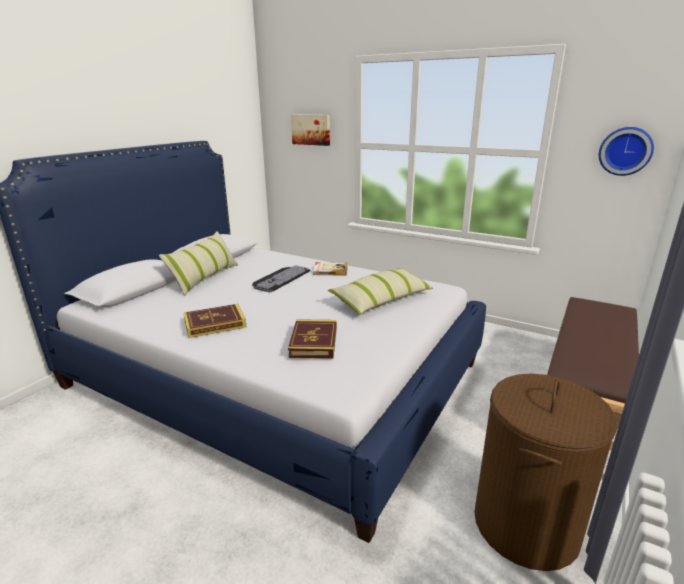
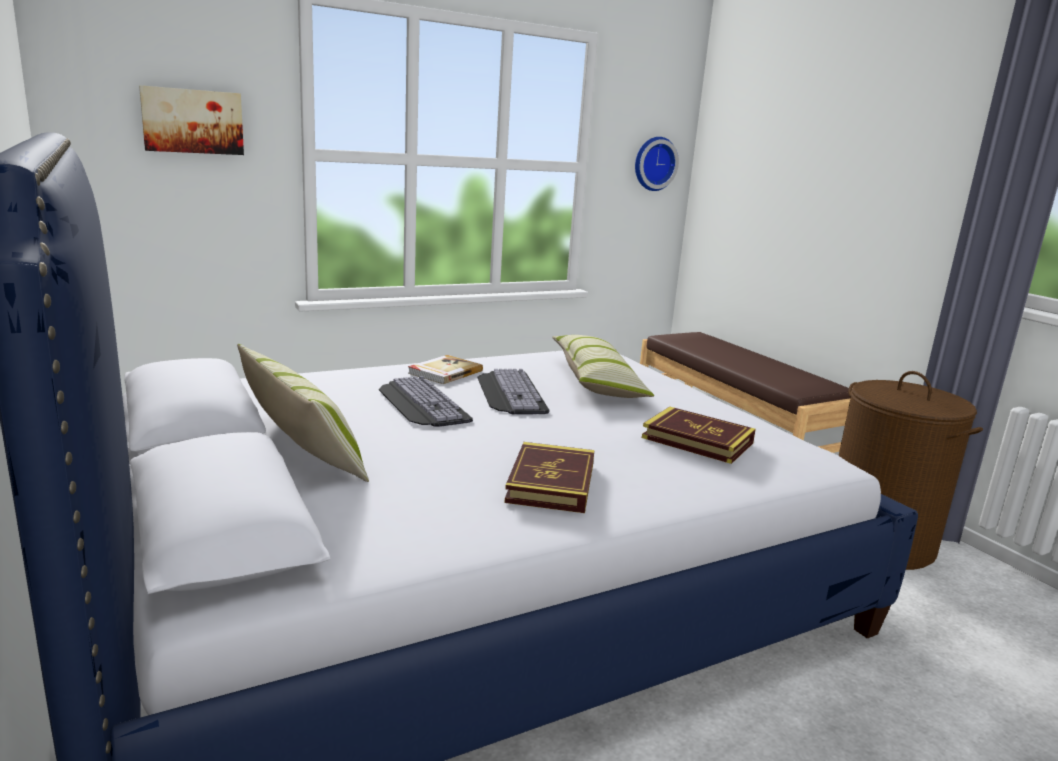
camera: 60 degrees left, 5 degrees down
none -> keyboard [477,369,550,415]

